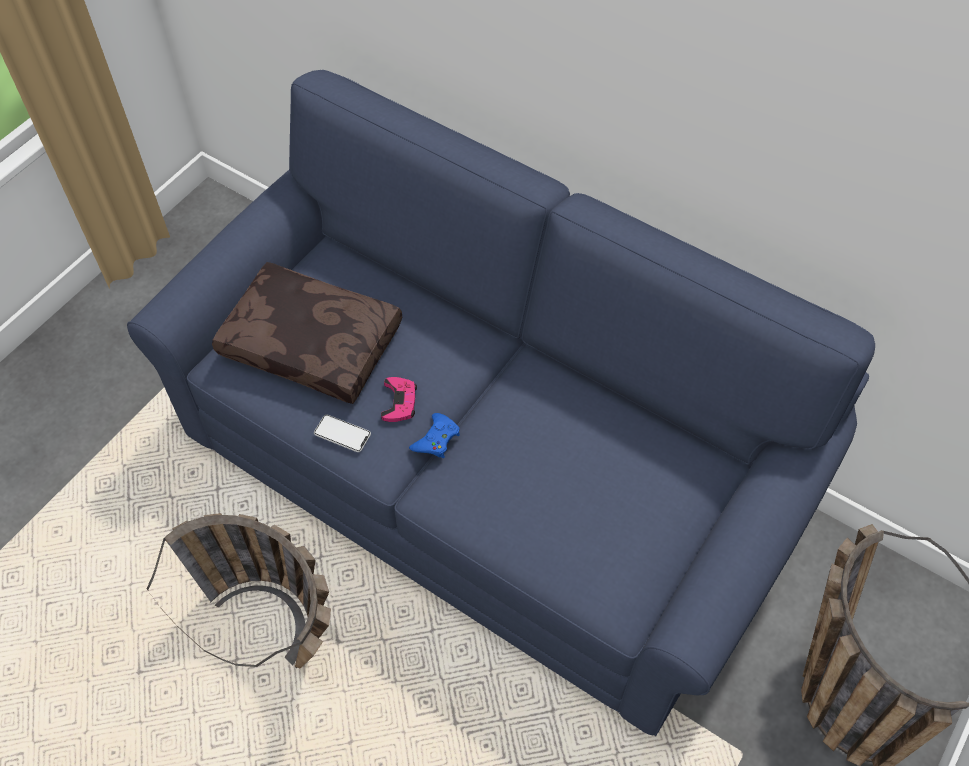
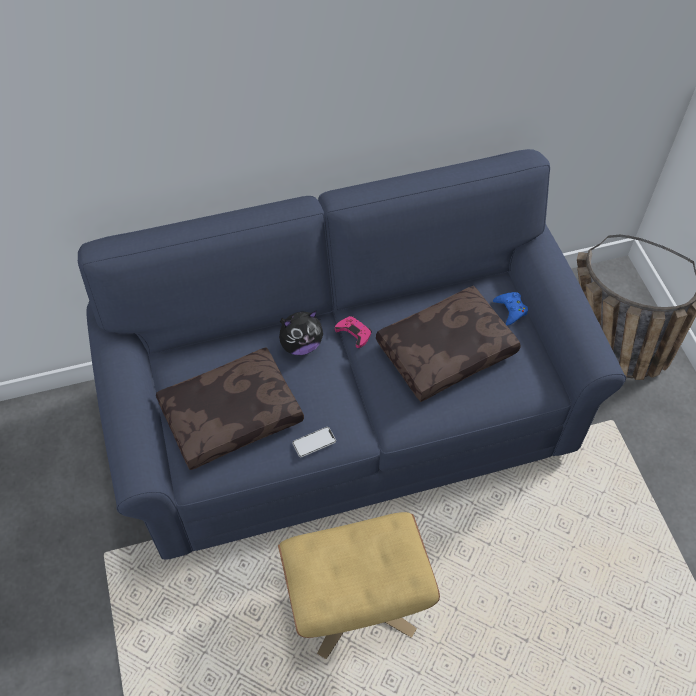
camera: 50 degrees left, 0 degrees up
basket [146,513,331,669] -> beige ottoman [278,512,440,659]
pink game controller [381,377,417,422] -> pink game controller moved to [335,316,372,348]
blue game controller [409,413,460,458] -> blue game controller moved to [493,292,528,325]
none -> plush toy [279,311,323,355]
none -> brown pillow [376,286,521,402]

